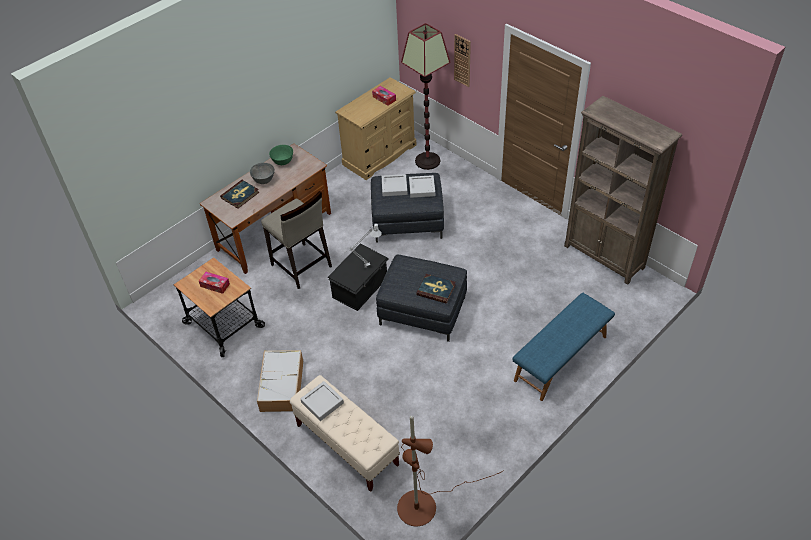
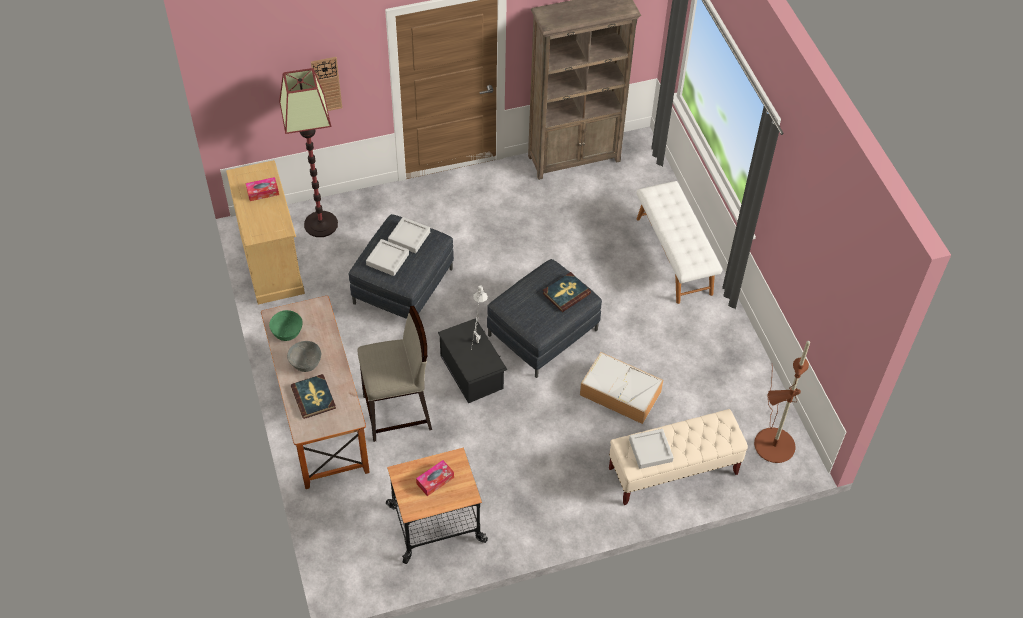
camera: 65 degrees left, 5 degrees up
storage box [257,350,303,412] -> storage box moved to [580,352,663,424]
blue bench [512,293,615,401] -> white bench [636,181,722,304]

